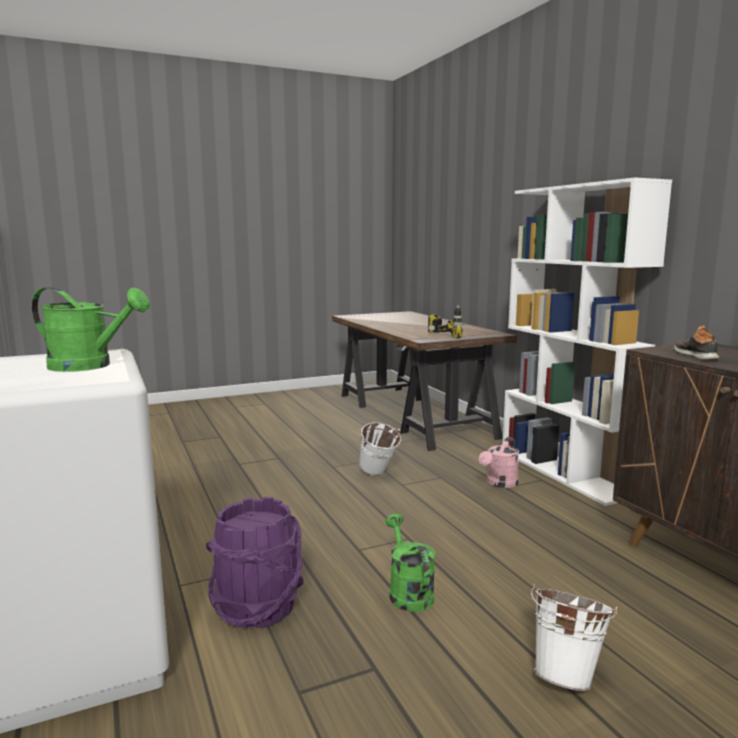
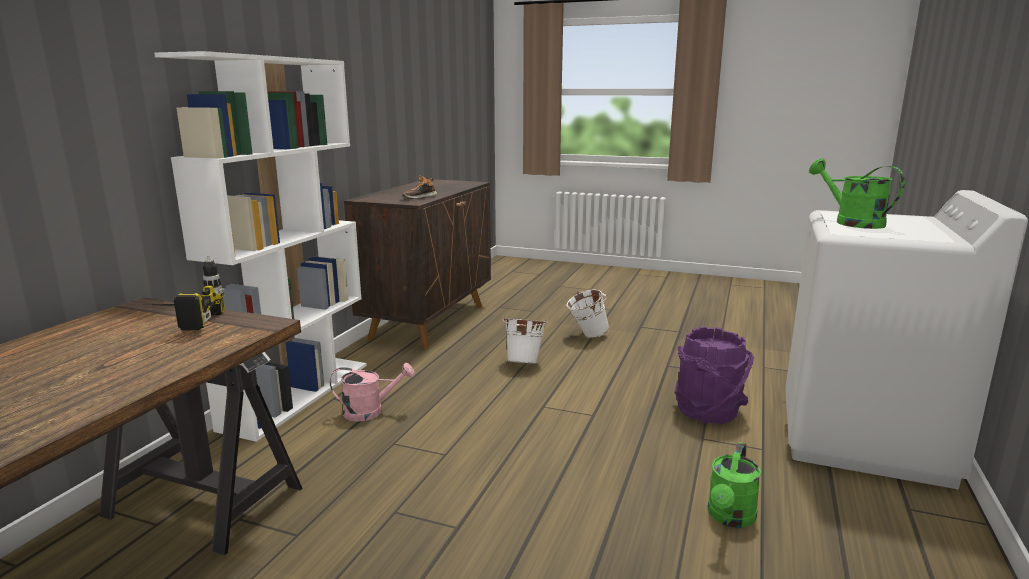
camera: 135 degrees left, 5 degrees up
white bucket [358,422,401,476] -> white bucket moved to [503,316,548,364]
green watering can [386,514,435,612] -> green watering can moved to [708,442,761,528]

